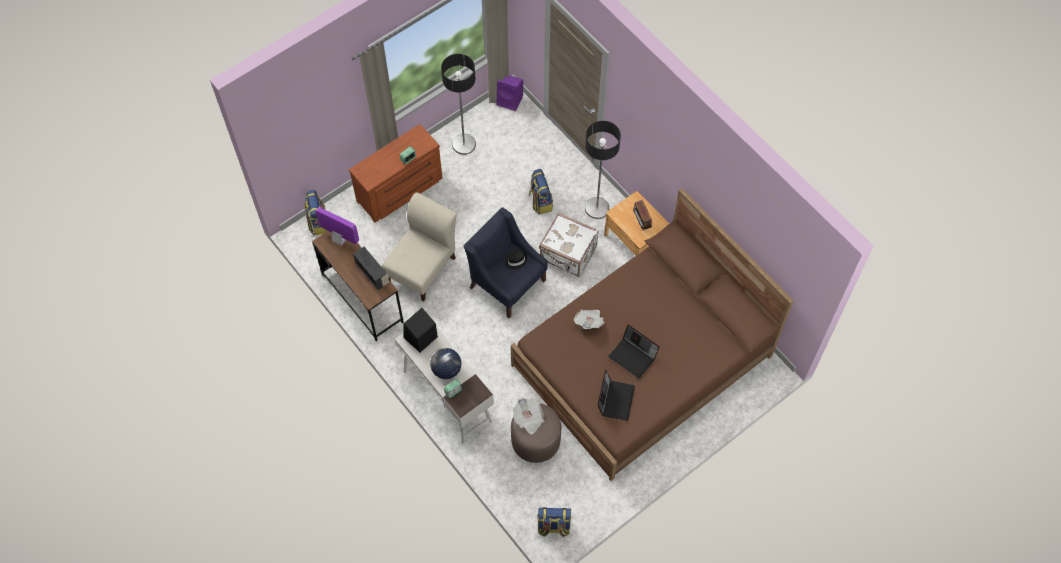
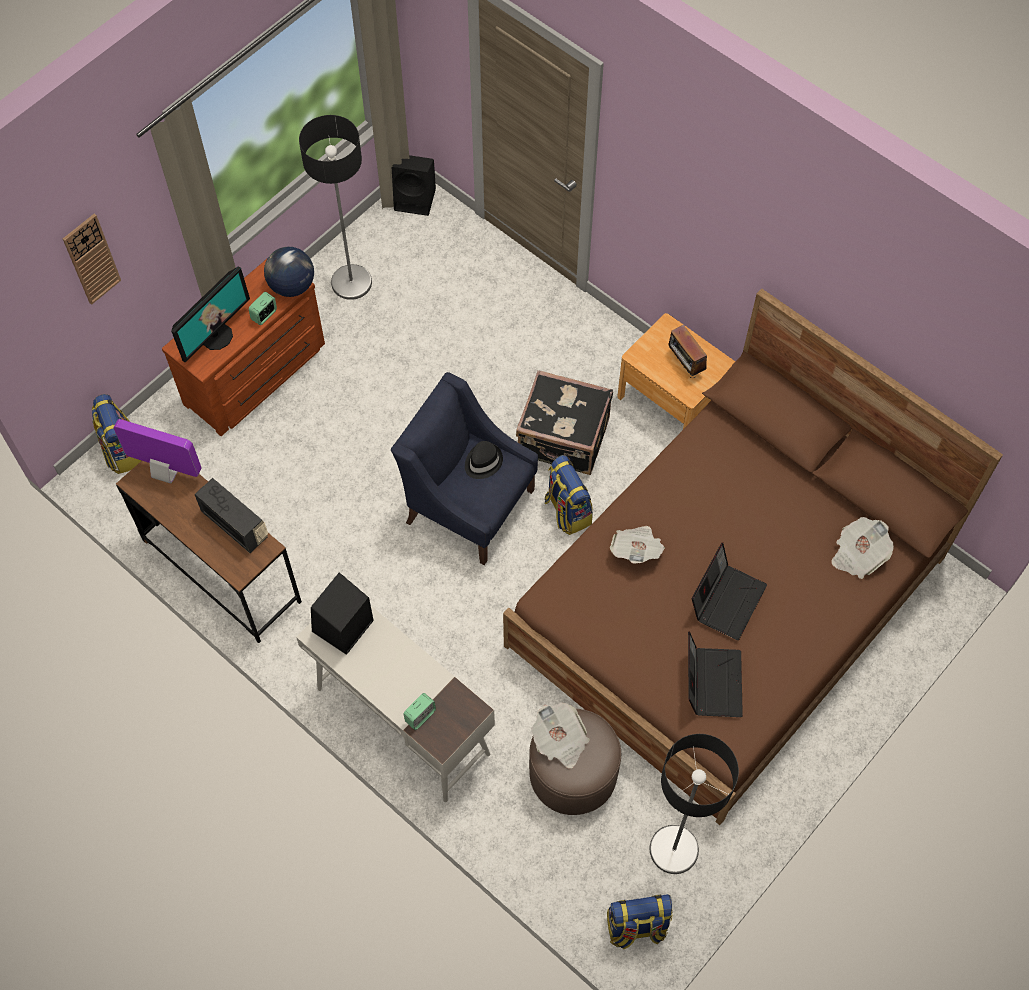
camera: 10 degrees left, 0 degrees up
beige chair [381,192,457,301] -> none
globe [430,348,461,379] -> globe moved to [264,247,314,297]
purple speaker [496,75,523,111] -> black speaker [392,155,436,216]
backpack [529,169,553,214] -> backpack moved to [545,455,593,535]
white suitcase [539,213,599,277] -> black suitcase [516,370,613,475]
floor lamp [585,121,621,219] -> floor lamp moved to [650,734,739,874]
laptop [608,325,659,378] -> laptop turned 90 degrees counterclockwise [692,543,767,640]
none -> wall clock [63,214,121,305]
none -> monitor [171,266,250,362]
none -> newspaper [831,517,894,579]

